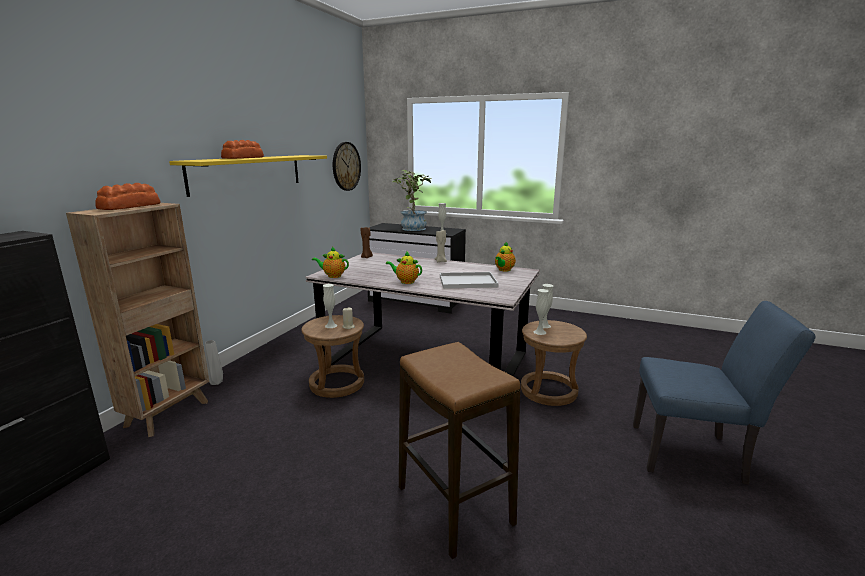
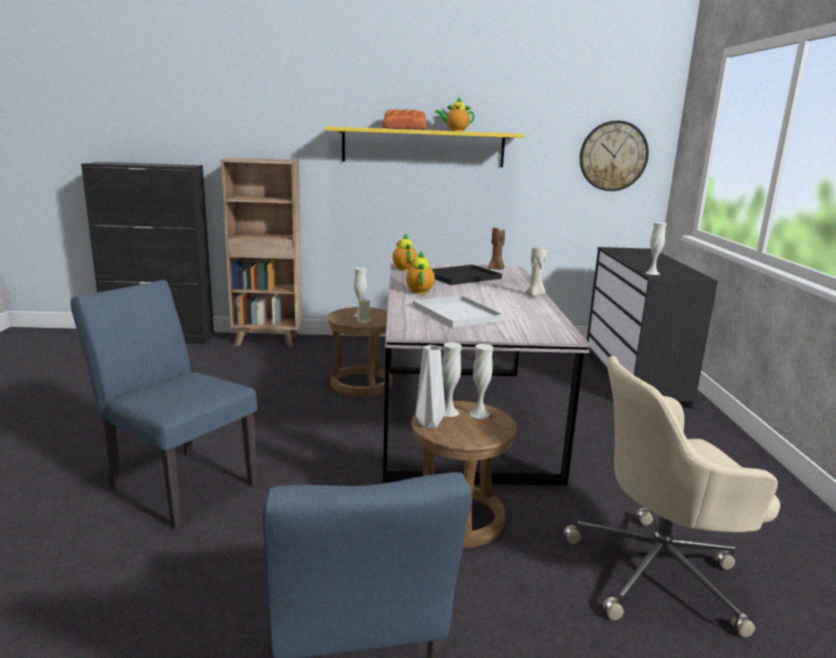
camera: 65 degrees right, 0 degrees up
bread [95,183,160,210] -> none
grey vase [205,340,223,385] -> grey vase moved to [416,345,445,428]
potted plant [389,170,432,231] -> none
stool [399,342,520,559] -> blue chair [71,280,257,529]
teapot [495,242,516,271] -> teapot moved to [435,97,475,131]
none -> black tray [432,265,502,285]
none -> beige office chair [564,356,780,637]

